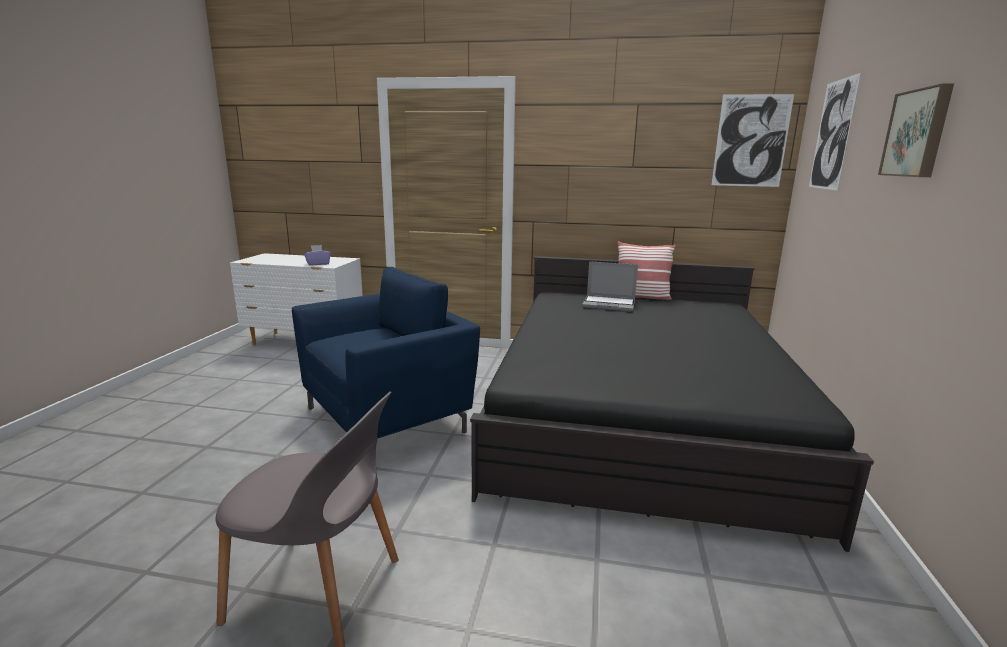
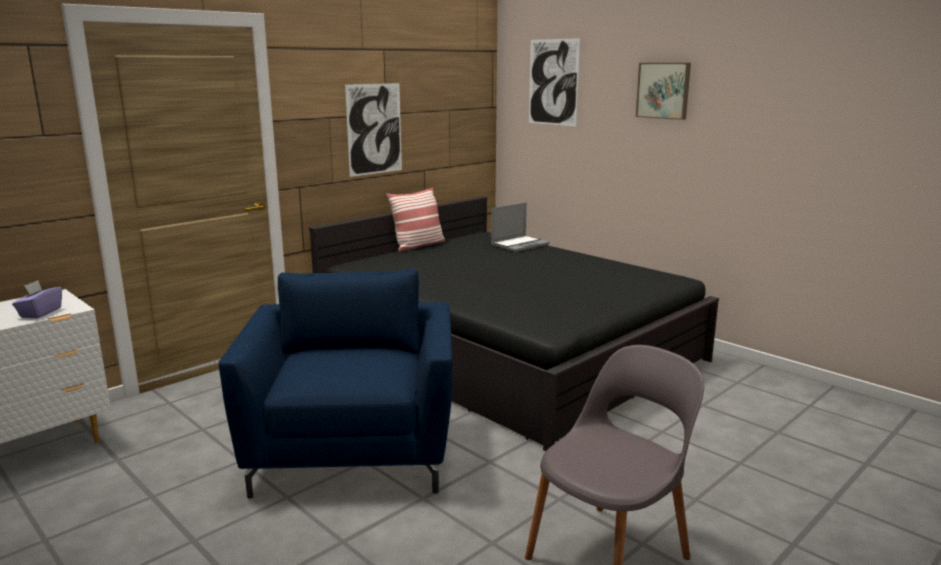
camera: 55 degrees left, 0 degrees up
laptop [582,261,638,312] -> laptop moved to [491,202,550,252]
picture [712,94,794,187] -> picture moved to [345,83,402,177]

